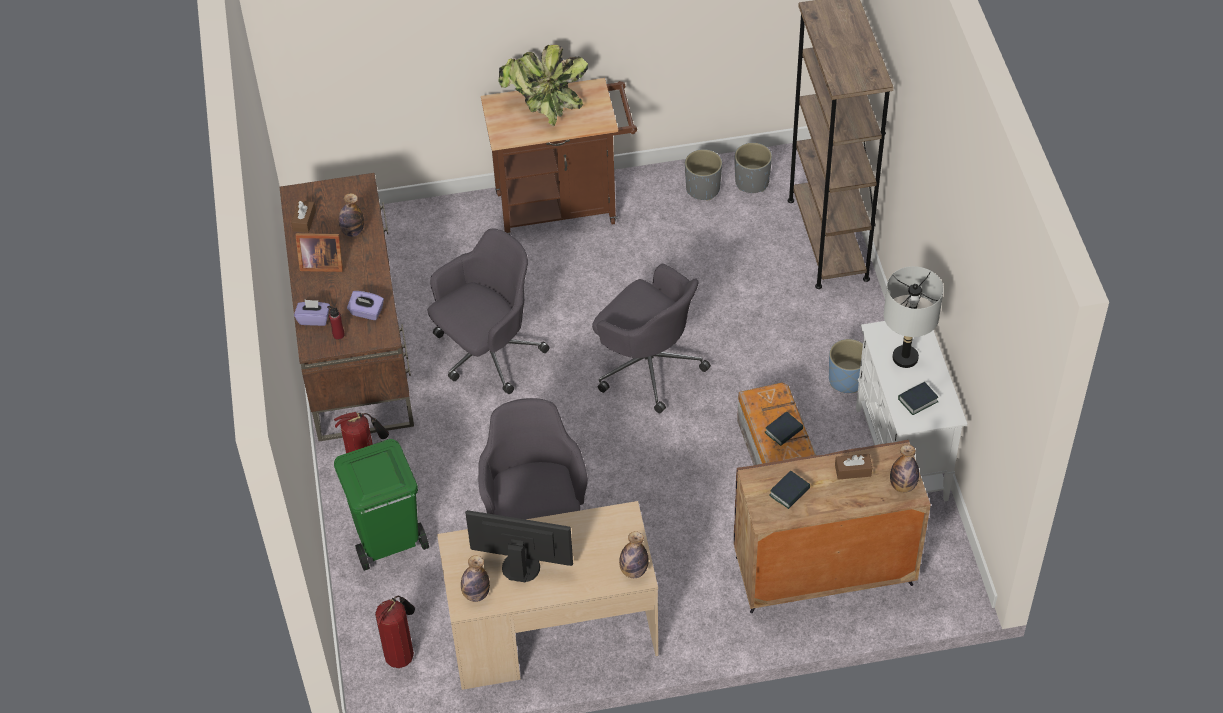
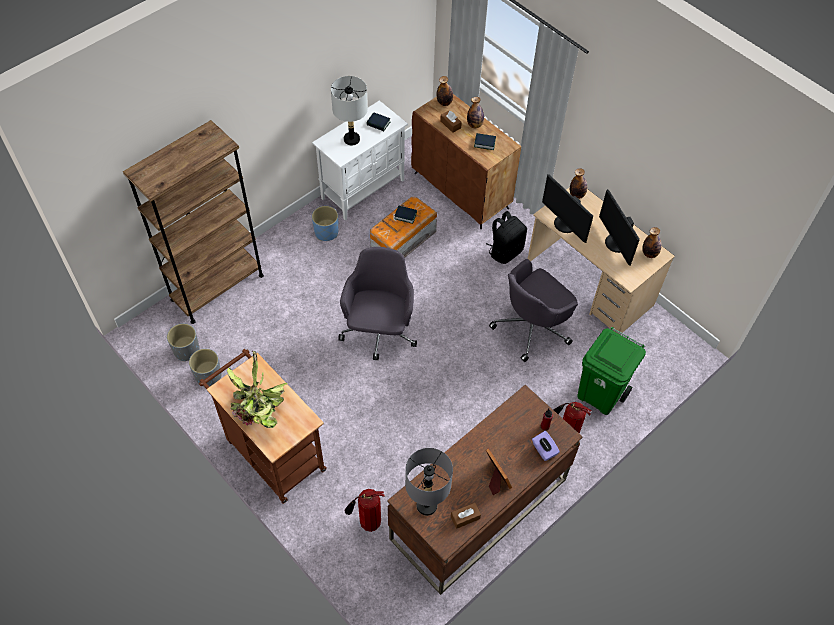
camera: 125 degrees left, 5 degrees up
bottle [339,193,364,237] -> bottle moved to [467,97,484,128]
purple tissue box [347,291,384,320] -> none
fire extinguisher [375,596,415,668] -> fire extinguisher moved to [344,489,384,532]
grey office chair [428,228,550,394] -> none
none -> grey table lamp [405,448,453,516]
none -> black backpack [486,211,527,264]
none -> monitor [542,174,593,243]

